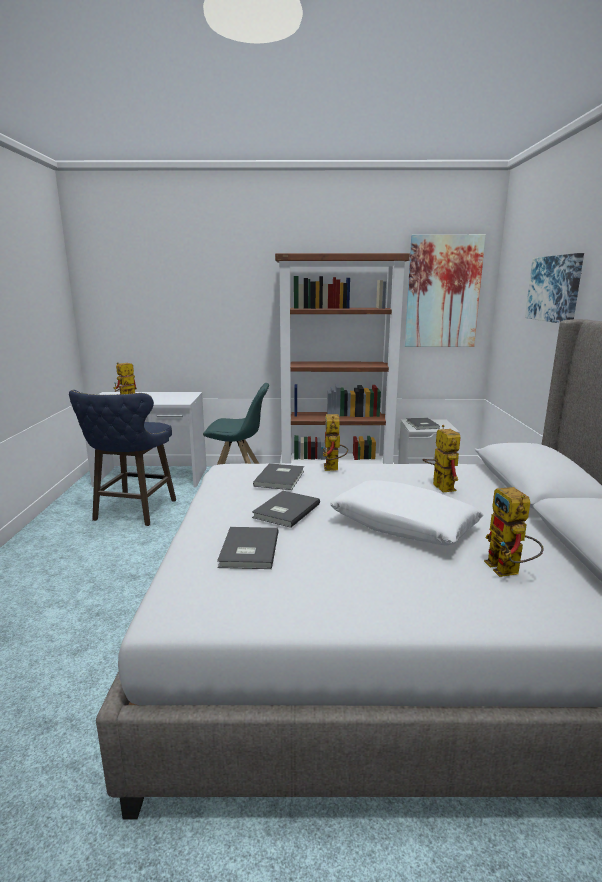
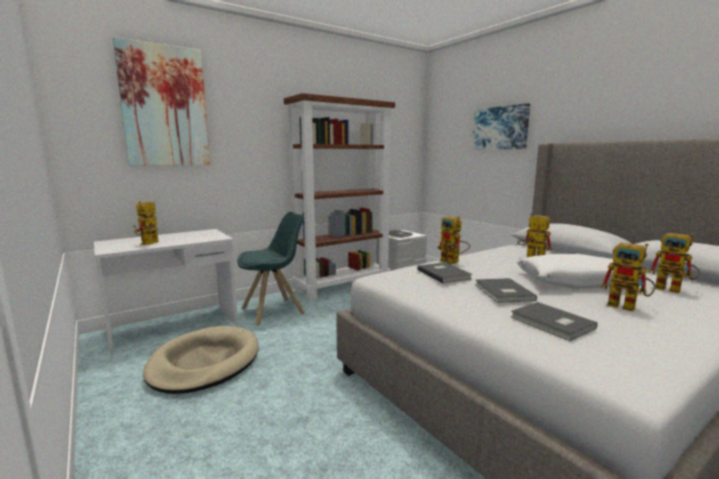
camera: 35 degrees left, 5 degrees down
blue stool [69,390,176,526] -> beige dog bed [143,326,259,394]
picture [405,235,486,347] -> picture moved to [113,37,210,166]
none -> toy robot [600,243,656,312]

